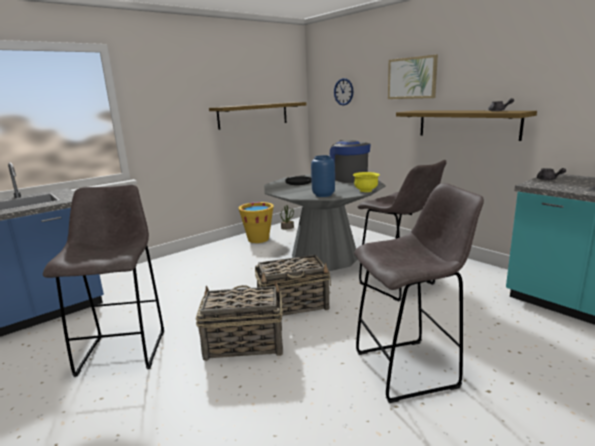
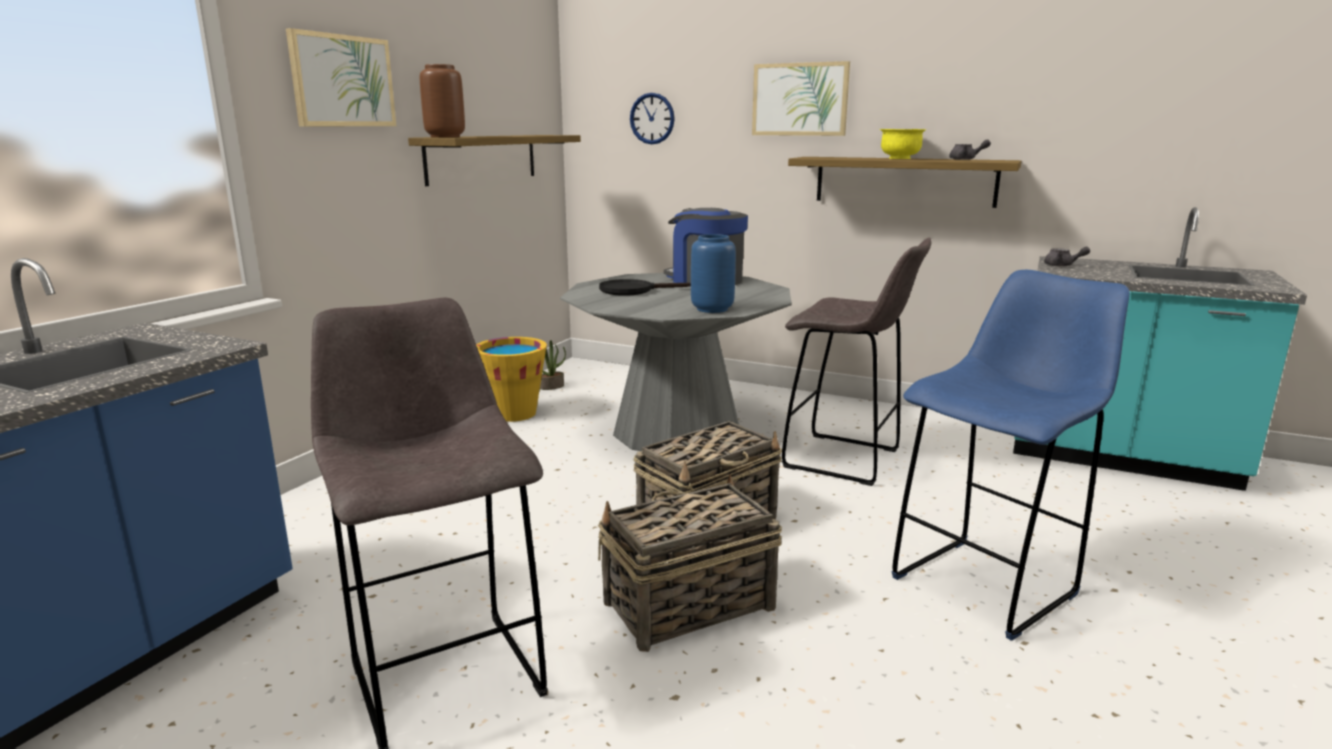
camera: 25 degrees left, 0 degrees up
yellow bowl [353,172,380,192] -> yellow bowl moved to [880,129,926,159]
grey stool [354,183,484,403] -> blue stool [892,270,1130,641]
none -> picture [286,28,396,126]
none -> brown vase [420,64,465,137]

